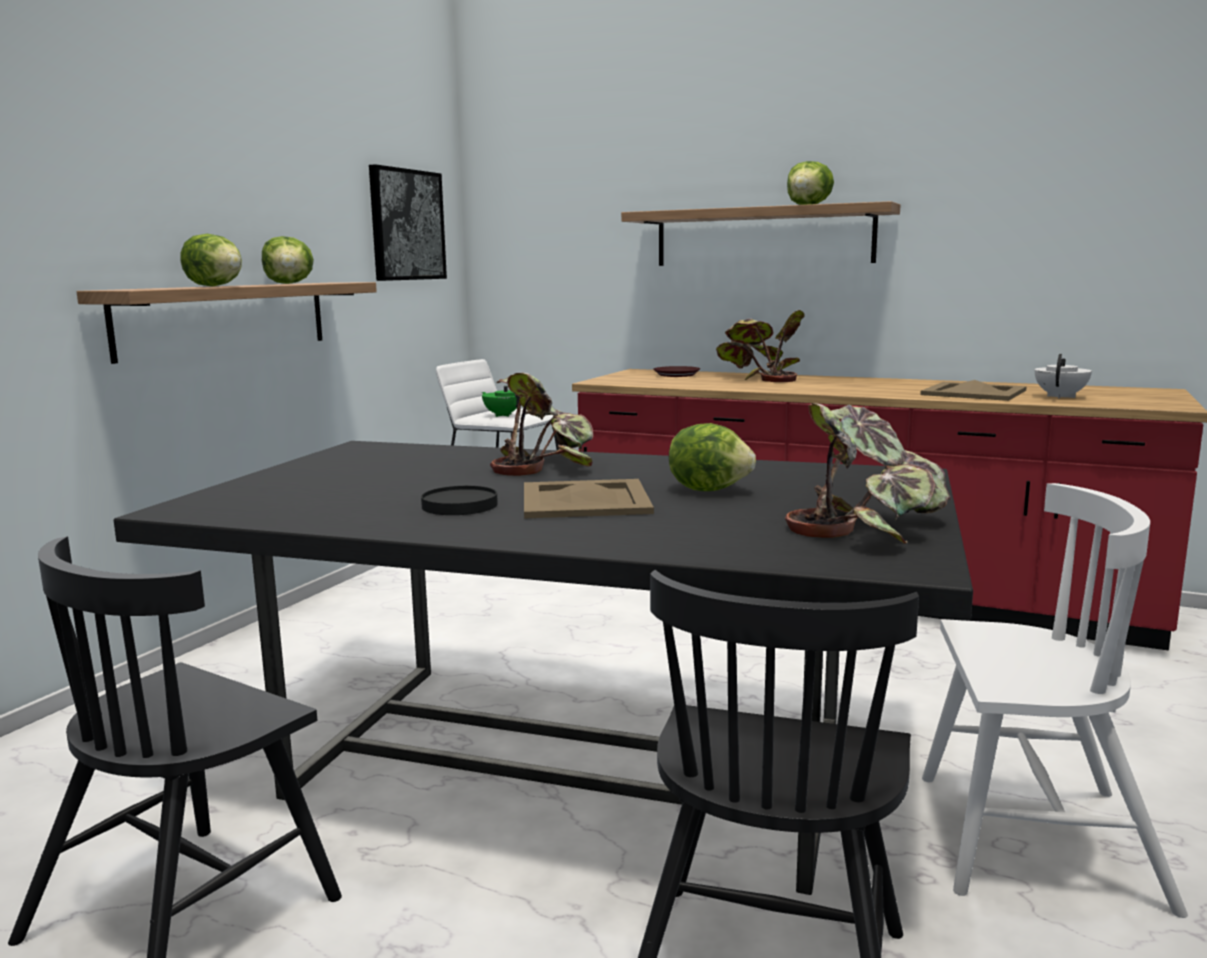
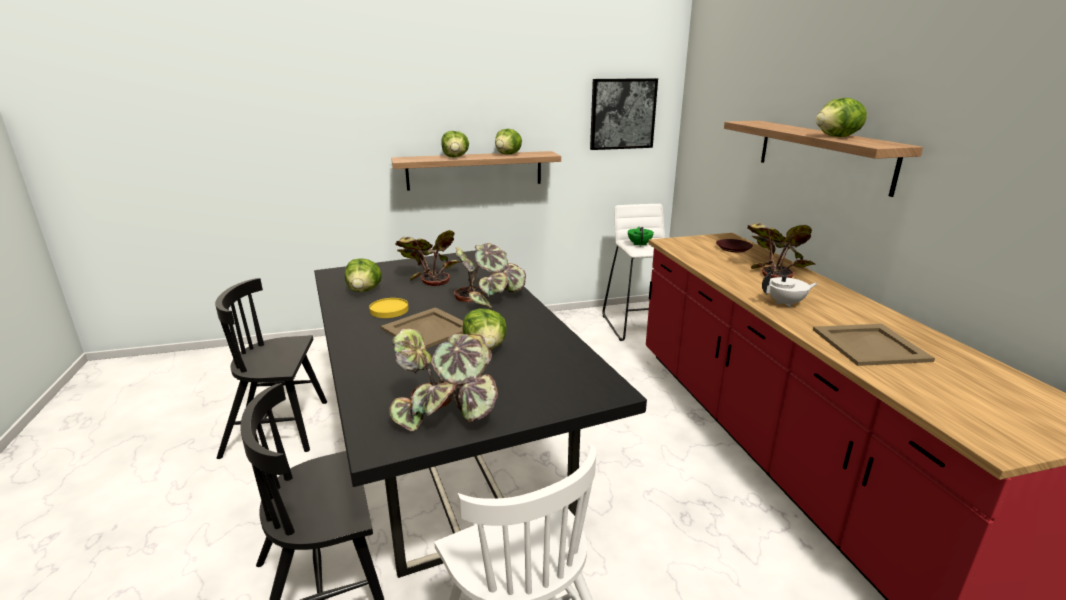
camera: 50 degrees right, 10 degrees up
black plate [421,486,498,515] -> yellow plate [369,298,409,318]
white teapot [1035,354,1092,399] -> white teapot moved to [762,271,818,308]
none -> lettuce [345,258,382,292]
none -> potted plant [395,230,460,286]

